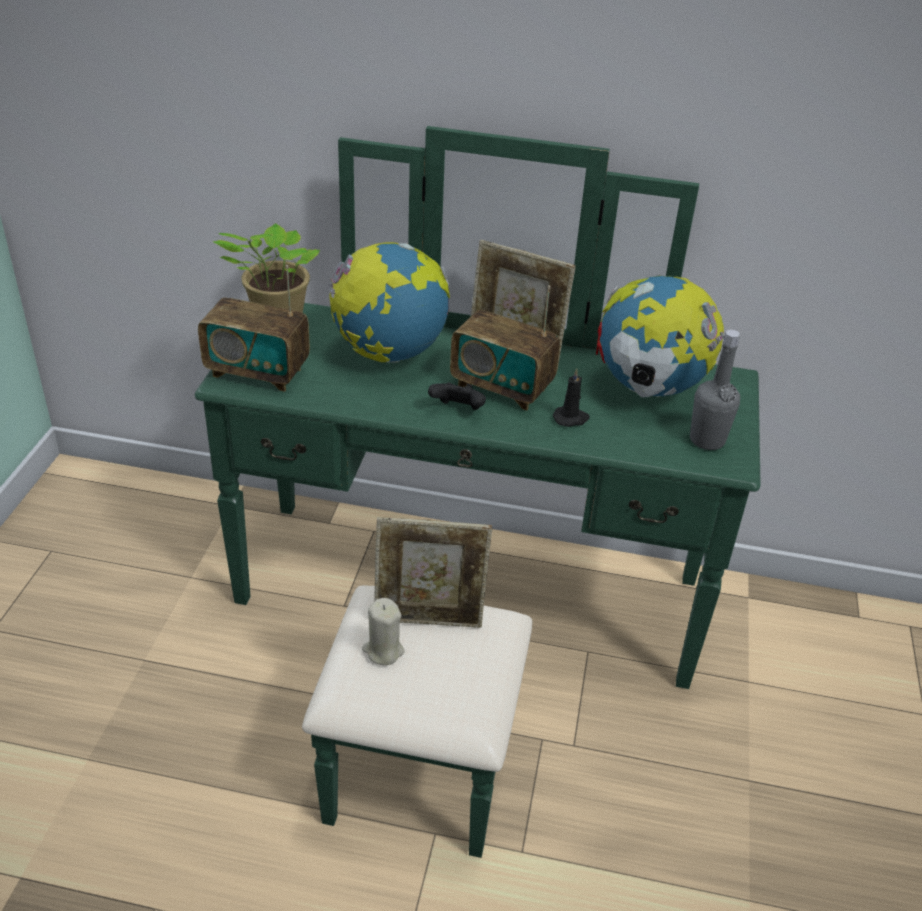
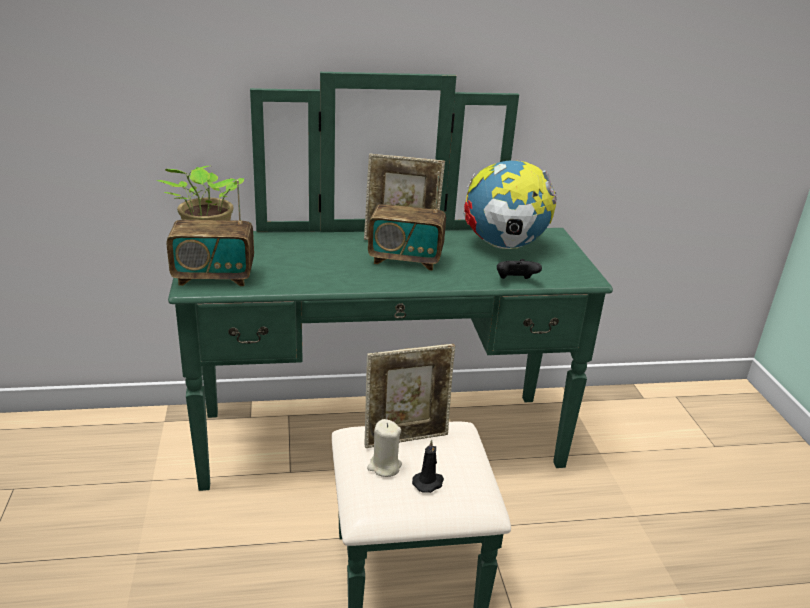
camera: 20 degrees left, 10 degrees down
globe [328,242,450,363] -> none
black game controller [428,382,486,410] -> black game controller moved to [497,259,542,279]
black candle [553,368,590,427] -> black candle moved to [412,440,444,493]
grey bottle [690,330,740,450] -> none

